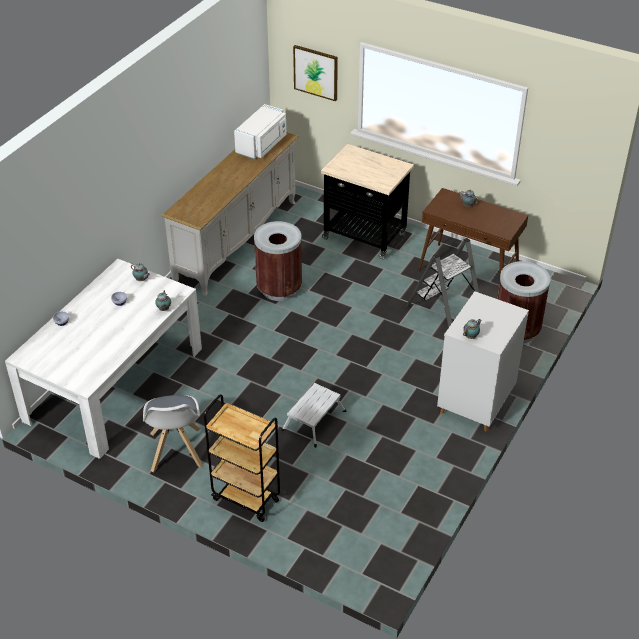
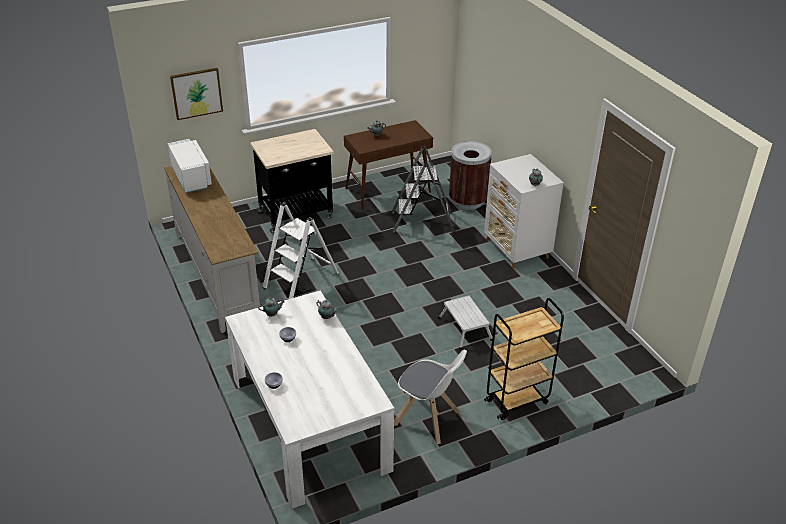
camera: 55 degrees left, 5 degrees down
brown trash can [254,221,302,301] -> white step ladder [262,202,340,299]

